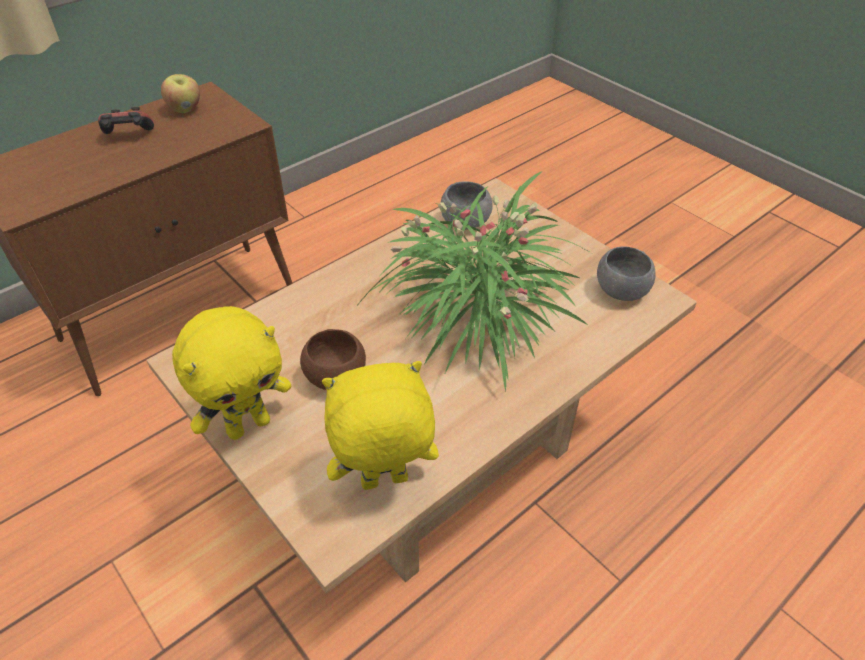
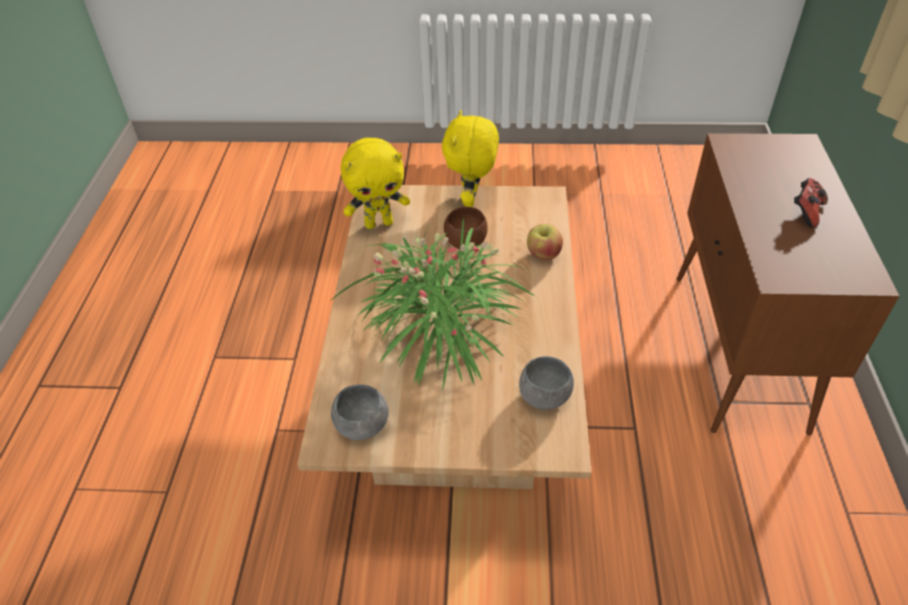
camera: 135 degrees right, 0 degrees up
apple [161,74,200,113] -> apple moved to [527,224,563,260]
yellow plush toy [322,361,439,490] -> yellow plush toy turned 45 degrees clockwise [341,138,410,229]

